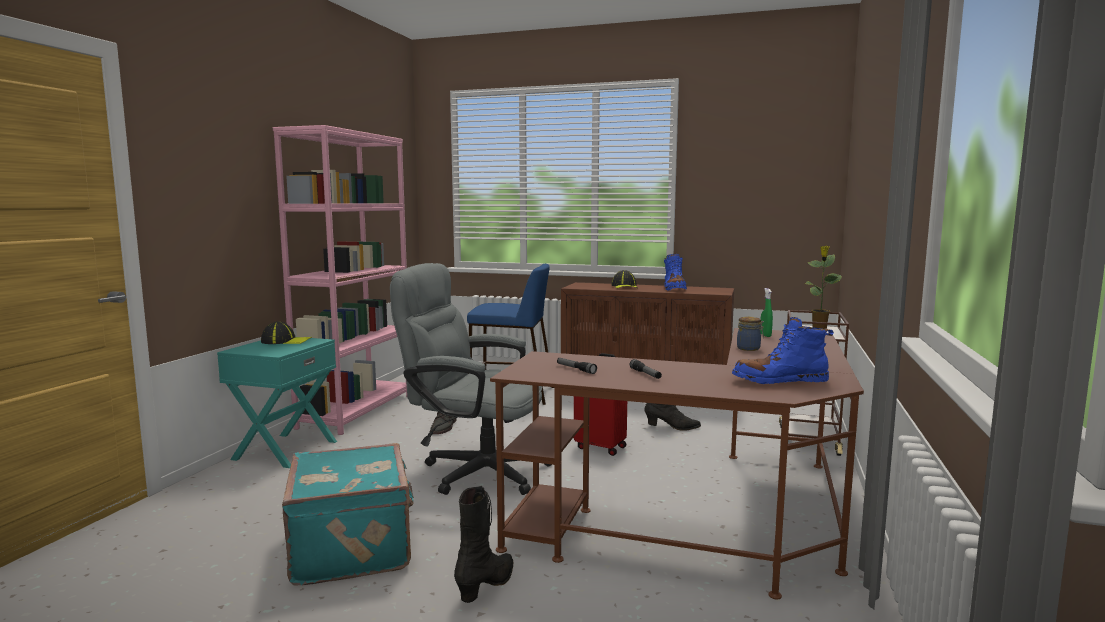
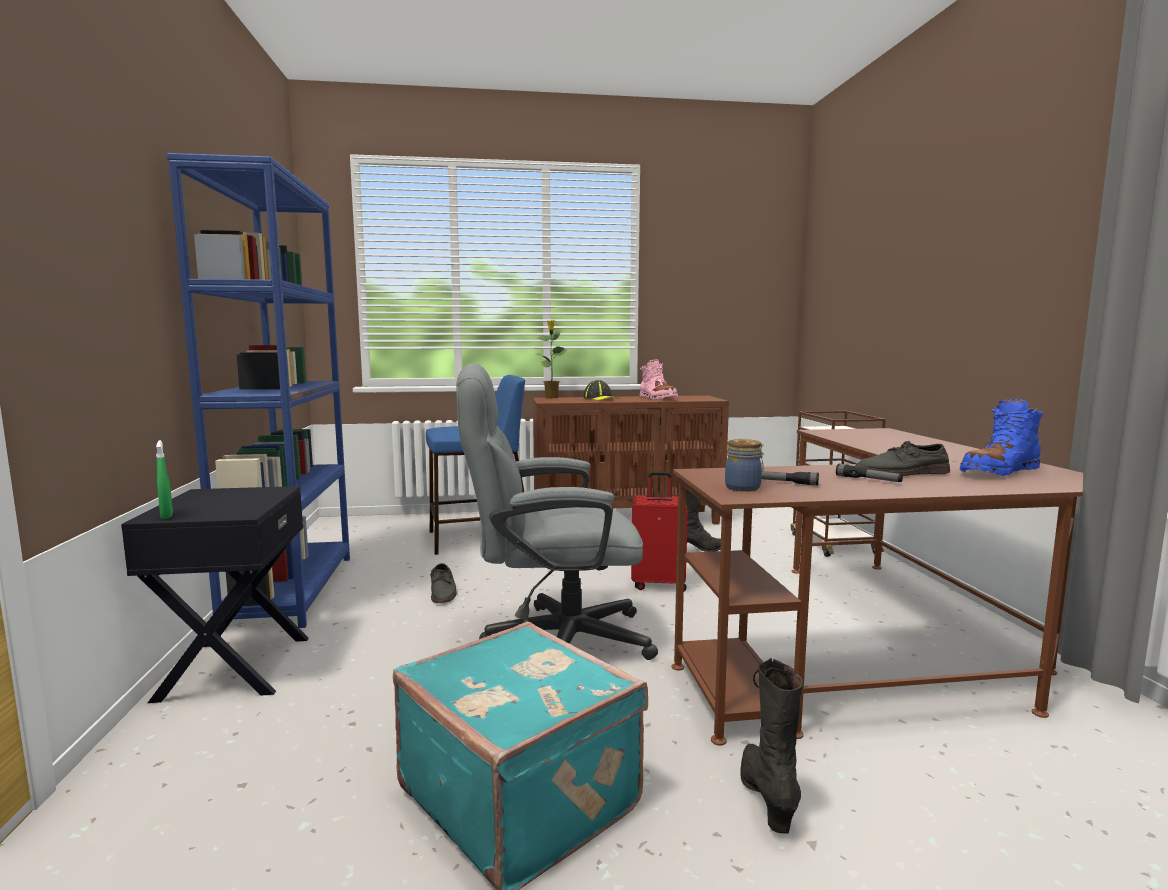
camera: 25 degrees left, 0 degrees up
turquoise nightstand [217,338,337,468] -> black nightstand [121,486,309,703]
cap [261,321,312,344] -> none
pink bookcase [273,125,407,435] -> blue bookcase [167,153,350,628]
blue boot [664,254,687,291] -> pink boot [640,359,678,400]
jar [737,317,764,351] -> jar moved to [725,439,764,492]
green spray bottle [760,288,773,337] -> green spray bottle moved to [156,440,173,519]
potted plant [805,246,842,329] -> potted plant moved to [536,320,567,398]
none -> grey shoe [855,441,950,476]

